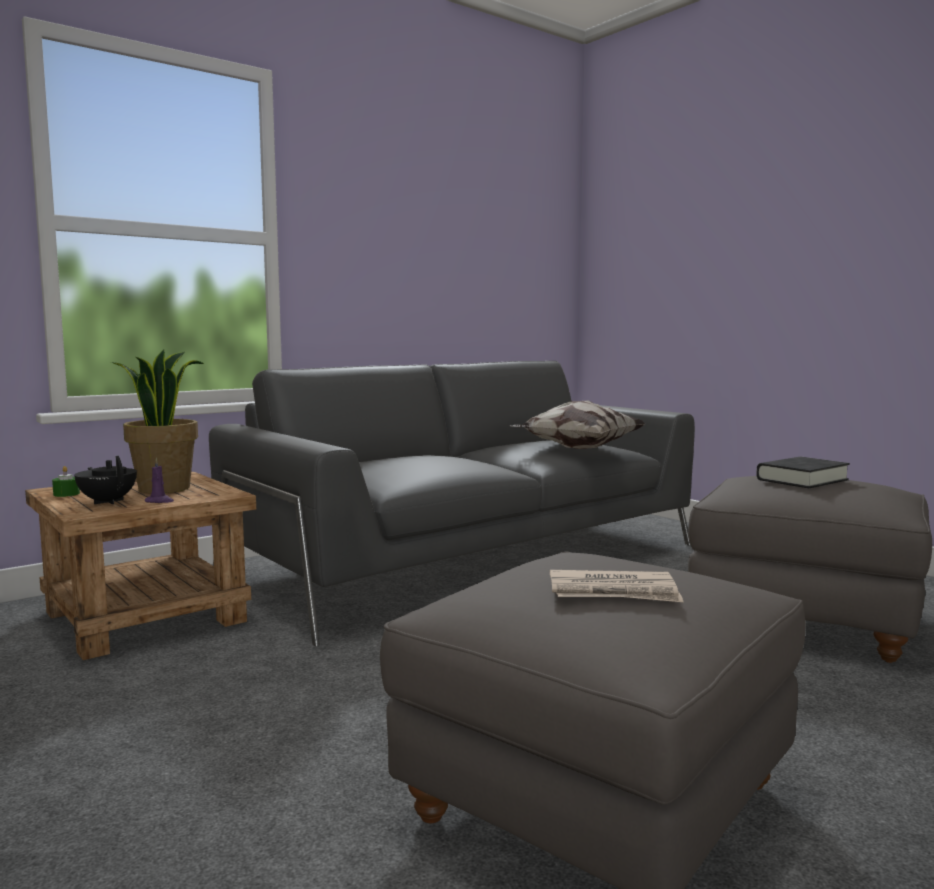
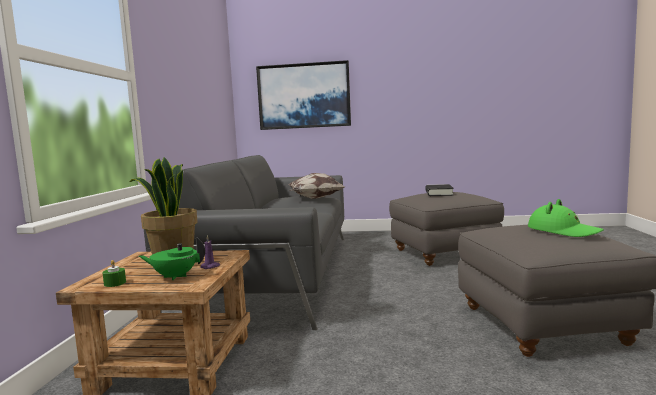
camera: 45 degrees left, 0 degrees up
black teapot [74,456,137,504] -> green teapot [139,237,205,280]
newspaper [550,570,684,602] -> green hat [528,199,604,237]
none -> picture [256,60,351,130]

